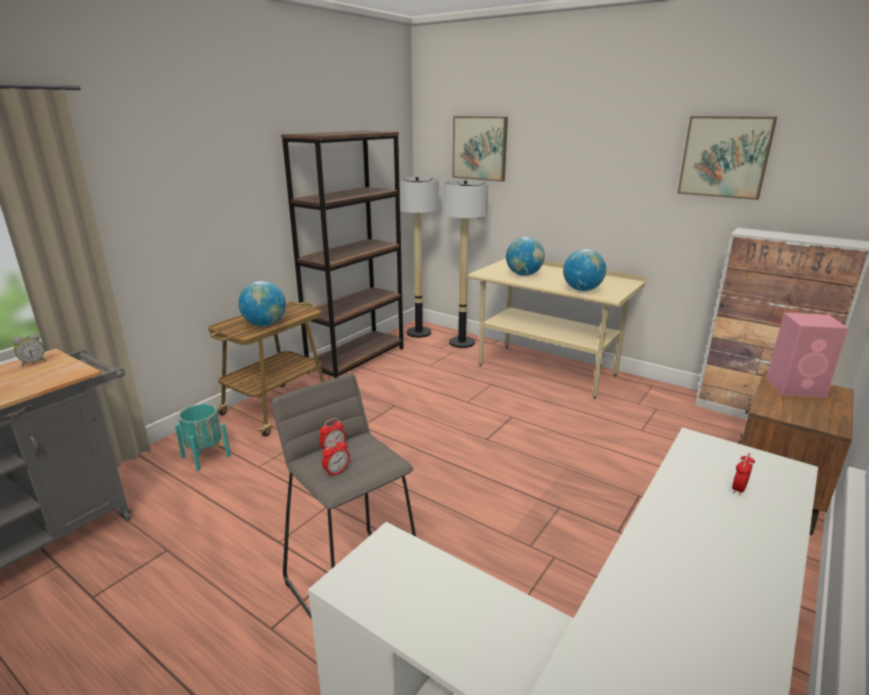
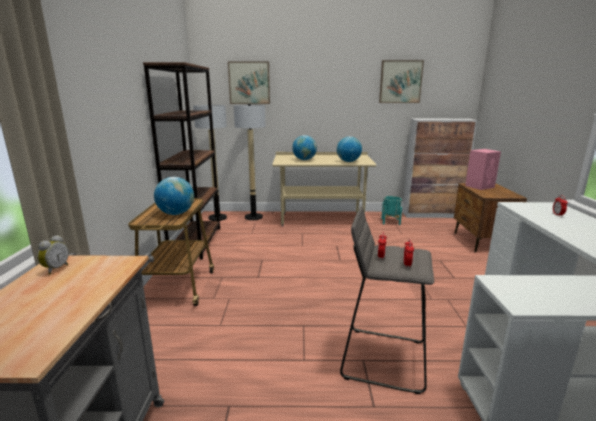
camera: 35 degrees left, 5 degrees down
turquoise planter [175,404,231,471] -> turquoise planter moved to [382,196,402,225]

